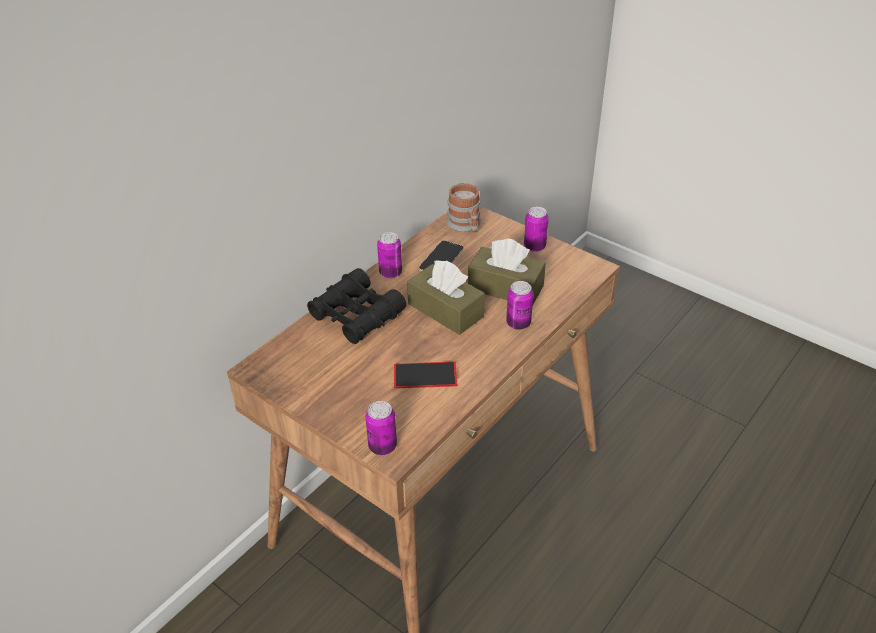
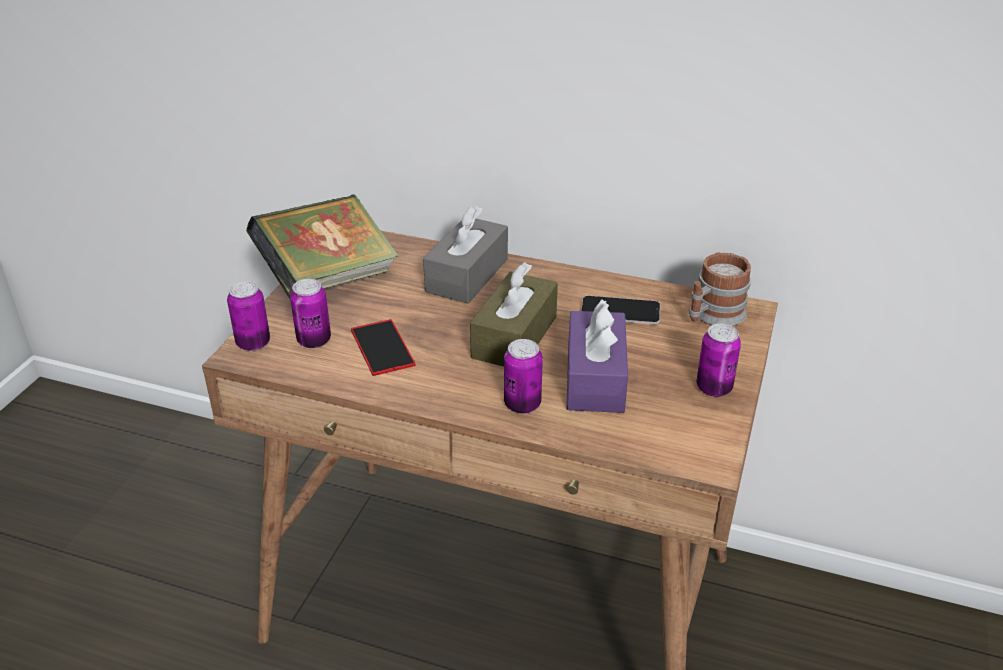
camera: 70 degrees right, 5 degrees down
black binoculars [307,268,406,344] -> grey tissue box [423,205,508,303]
can [377,232,402,279] -> can moved to [290,279,331,348]
brown tissue box [468,238,546,304] -> purple tissue box [567,299,628,413]
none -> book [246,194,399,298]

